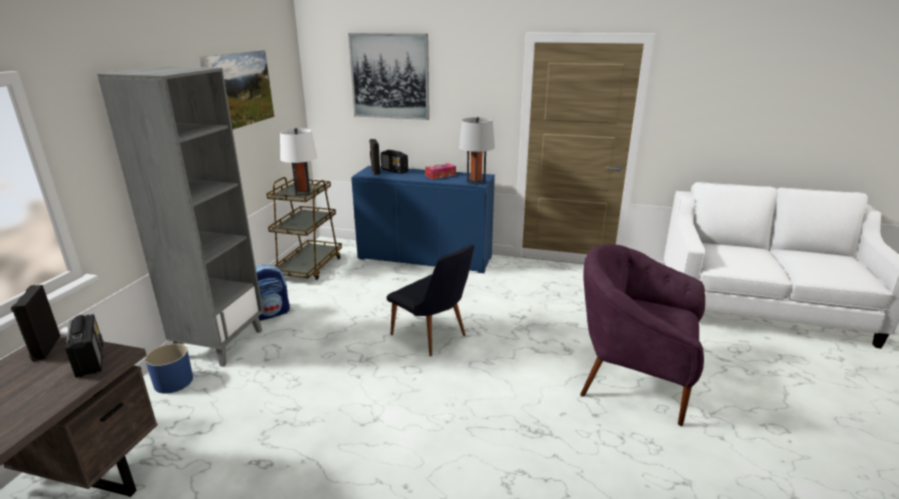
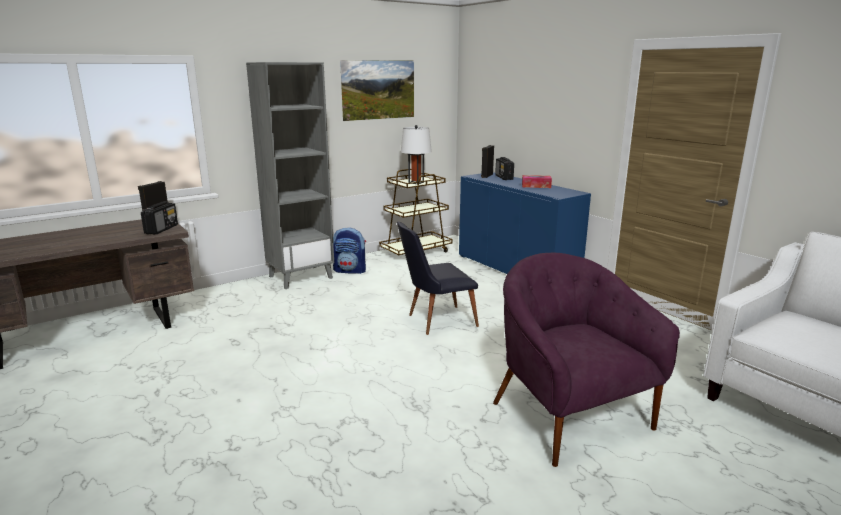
camera: 40 degrees right, 5 degrees down
blue planter [145,344,193,394] -> none
picture [348,33,429,120] -> none
black chair [387,245,475,357] -> black chair turned 75 degrees clockwise [397,222,479,335]
grey table lamp [459,117,495,185] -> none

